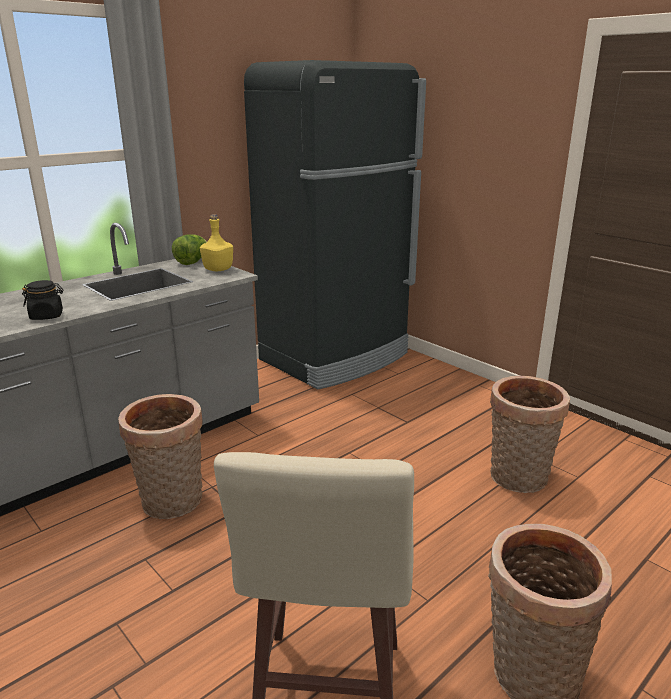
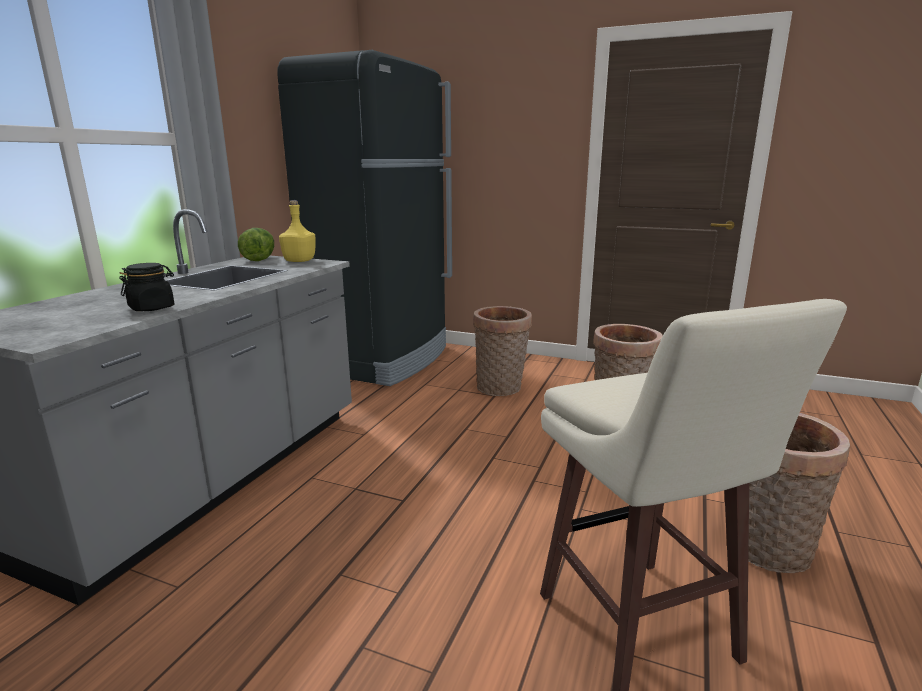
camera: 25 degrees left, 5 degrees down
basket [118,394,203,519] -> basket moved to [473,306,532,396]

